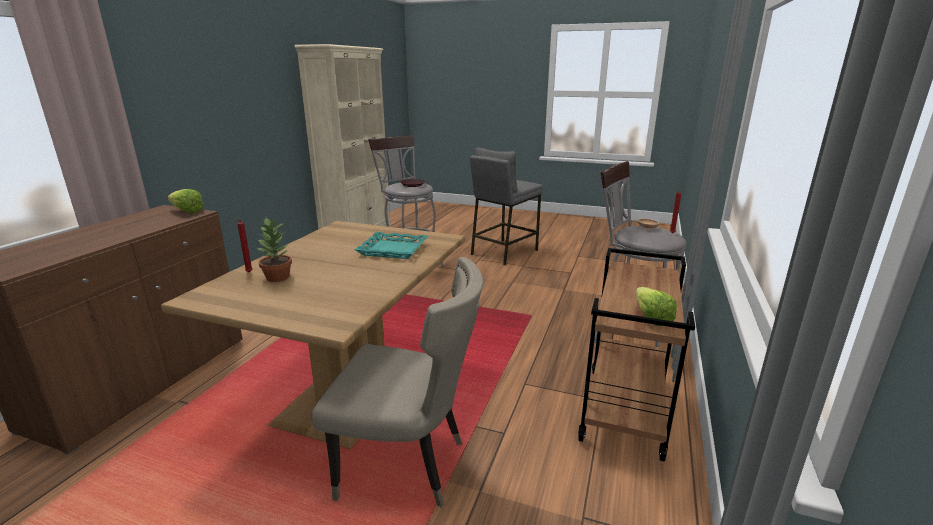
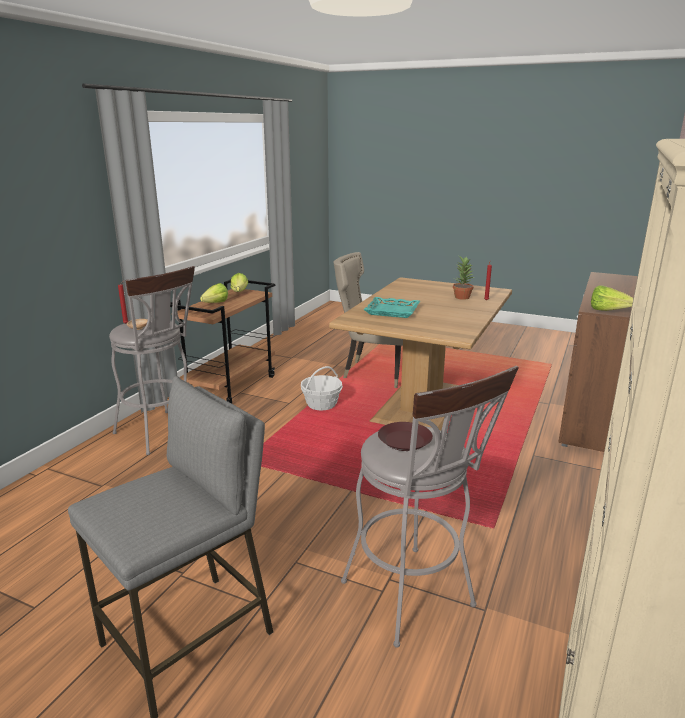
camera: 175 degrees left, 0 degrees up
none -> lettuce [200,283,228,303]
none -> basket [301,366,343,411]

